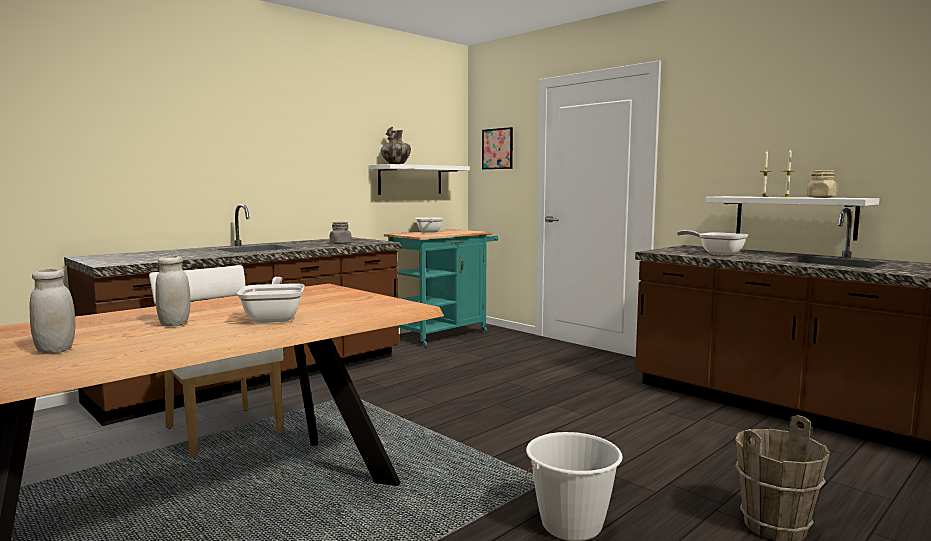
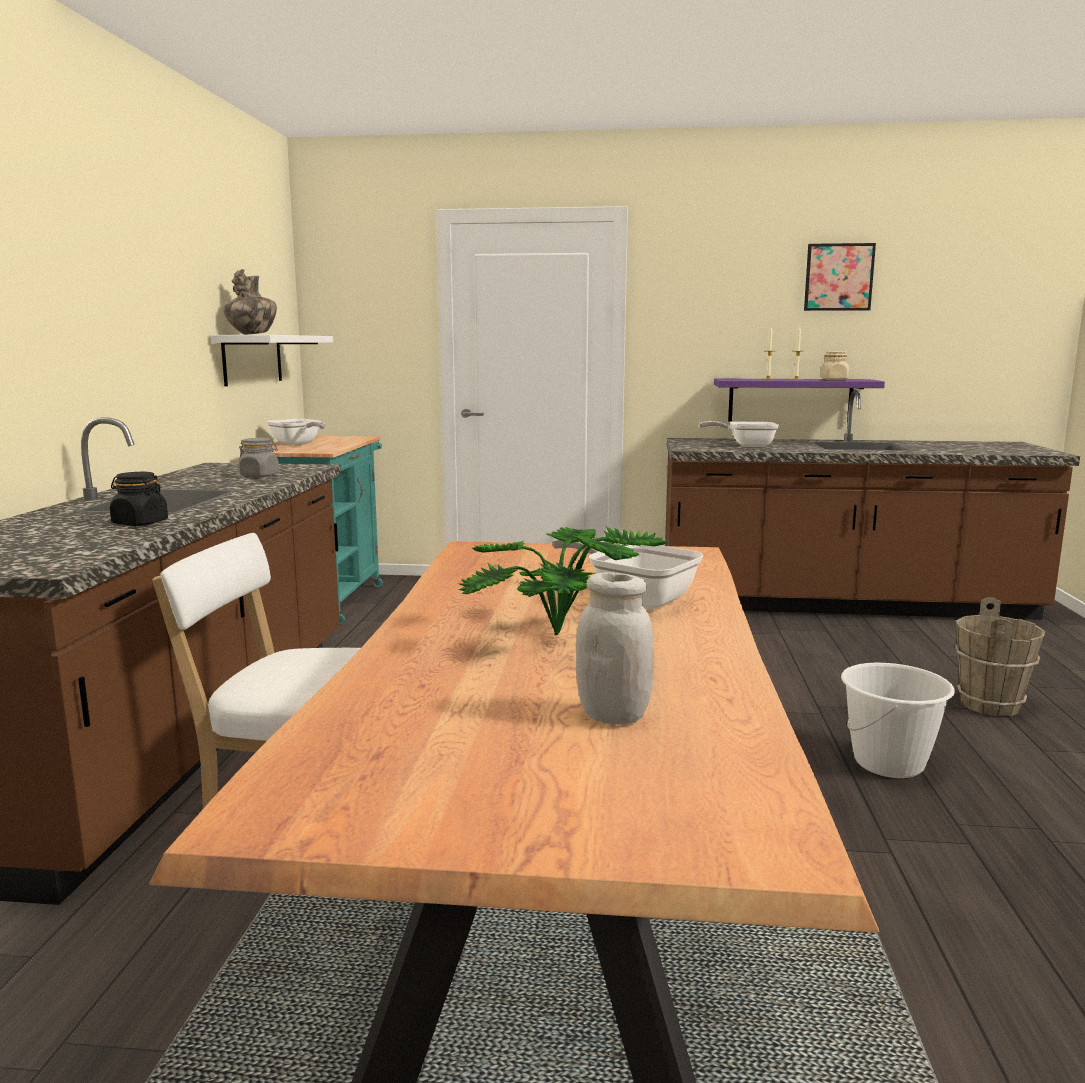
camera: 40 degrees left, 5 degrees up
white jar [155,256,190,326] -> potted plant [458,526,668,635]
picture [482,127,513,169] -> picture moved to [804,243,876,311]
white shelf [706,196,879,241] -> purple shelf [714,379,885,421]
none -> black jar [110,472,168,526]

